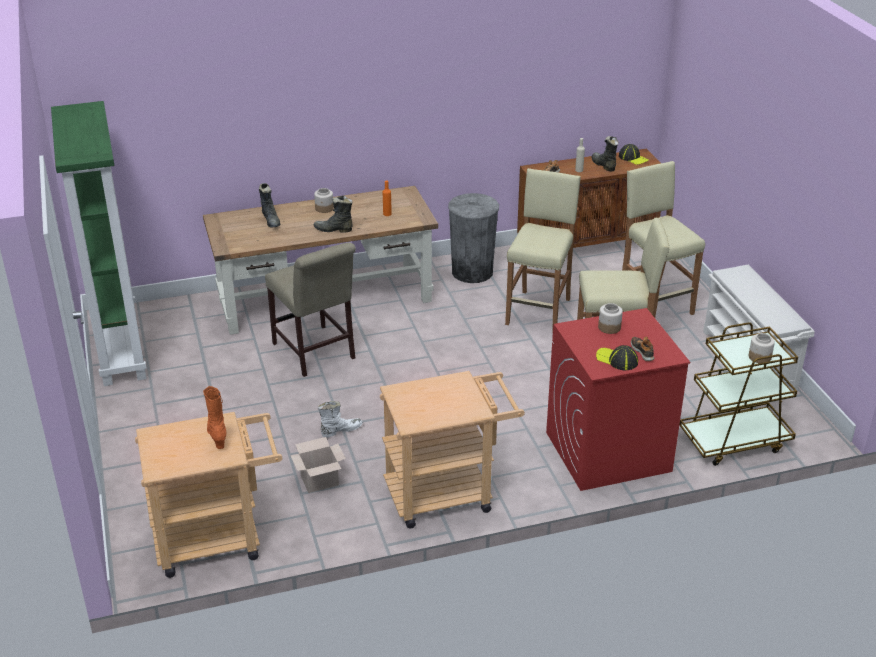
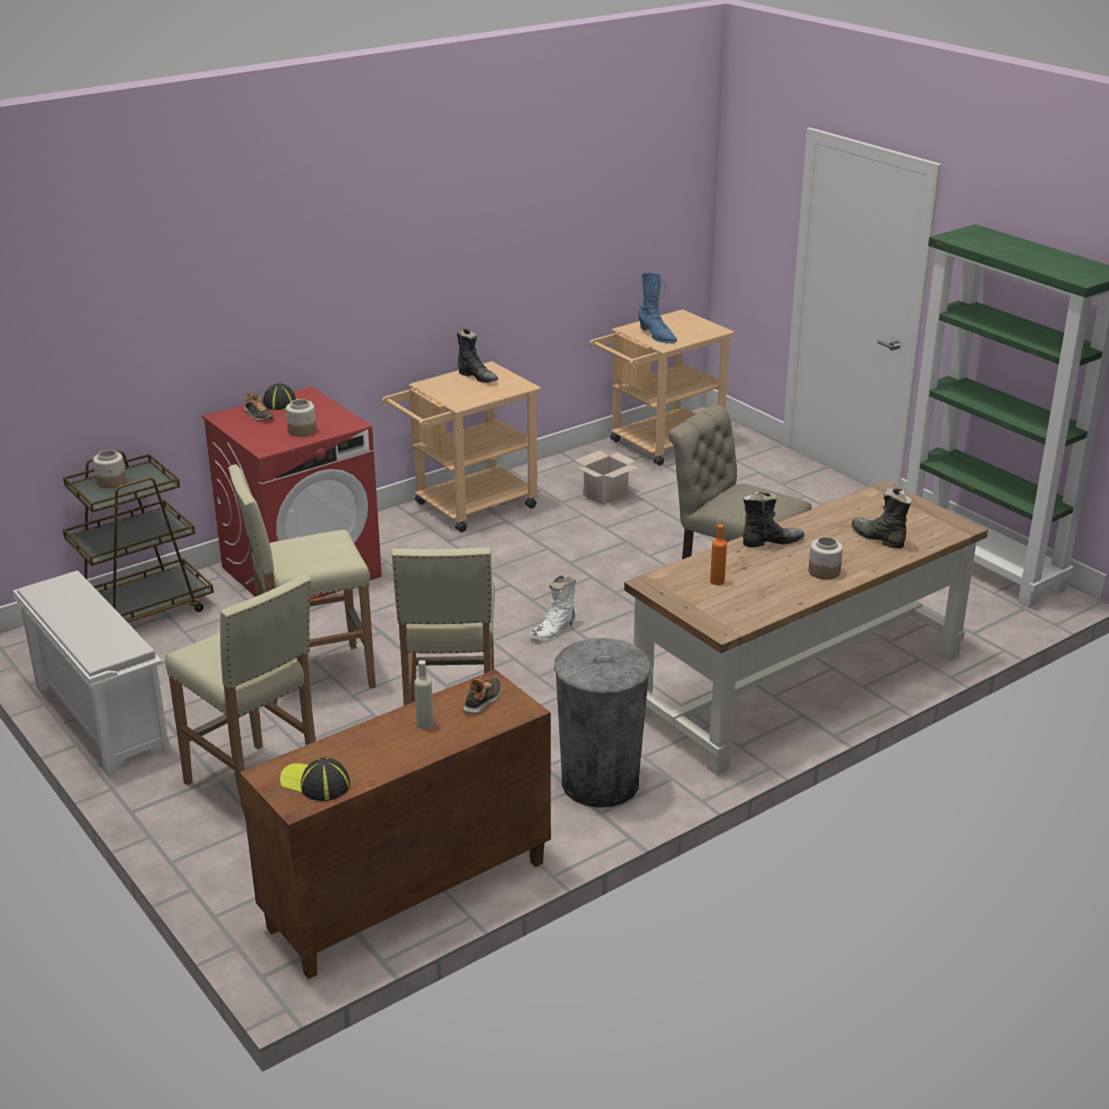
camera: 160 degrees right, 5 degrees down
orange boot [203,386,227,449] -> blue boot [638,273,677,343]
white boot [318,401,363,438] -> white boot moved to [530,575,576,640]
black boot [592,136,619,171] -> black boot moved to [456,329,498,383]

